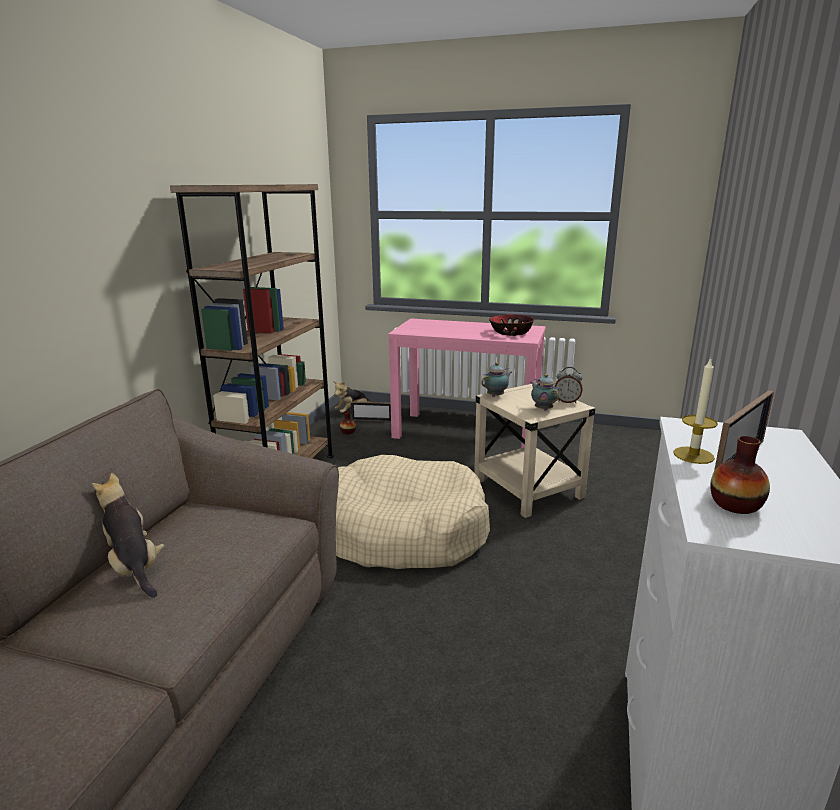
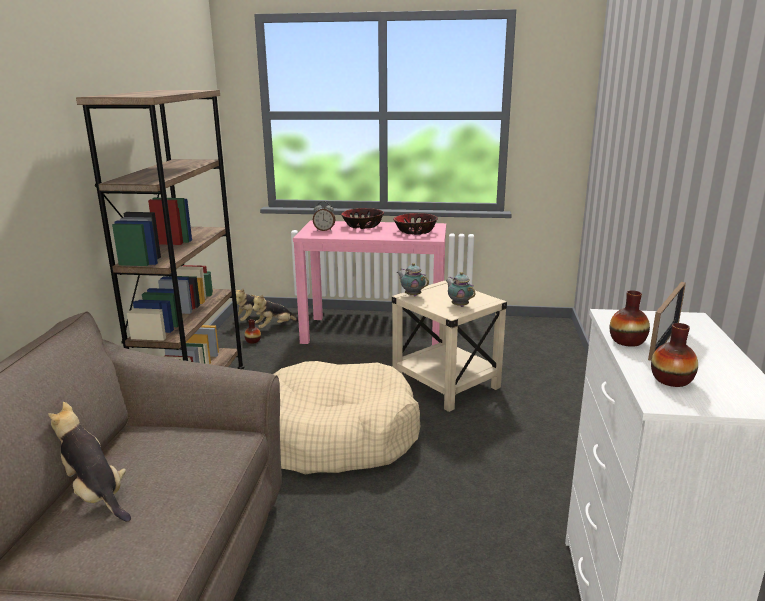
camera: 10 degrees left, 0 degrees up
picture frame [350,402,391,422] -> plush toy [252,295,298,328]
teapot [481,362,512,397] -> teapot turned 90 degrees counterclockwise [397,263,429,297]
alarm clock [555,367,583,403] -> alarm clock moved to [313,201,335,231]
candle [673,358,718,464] -> vase [610,290,650,347]
none -> bowl [341,208,384,229]

